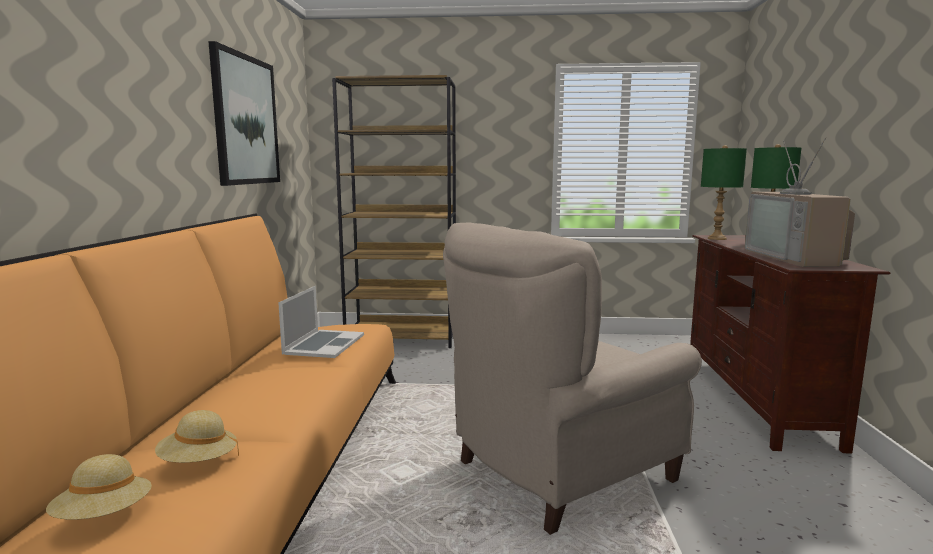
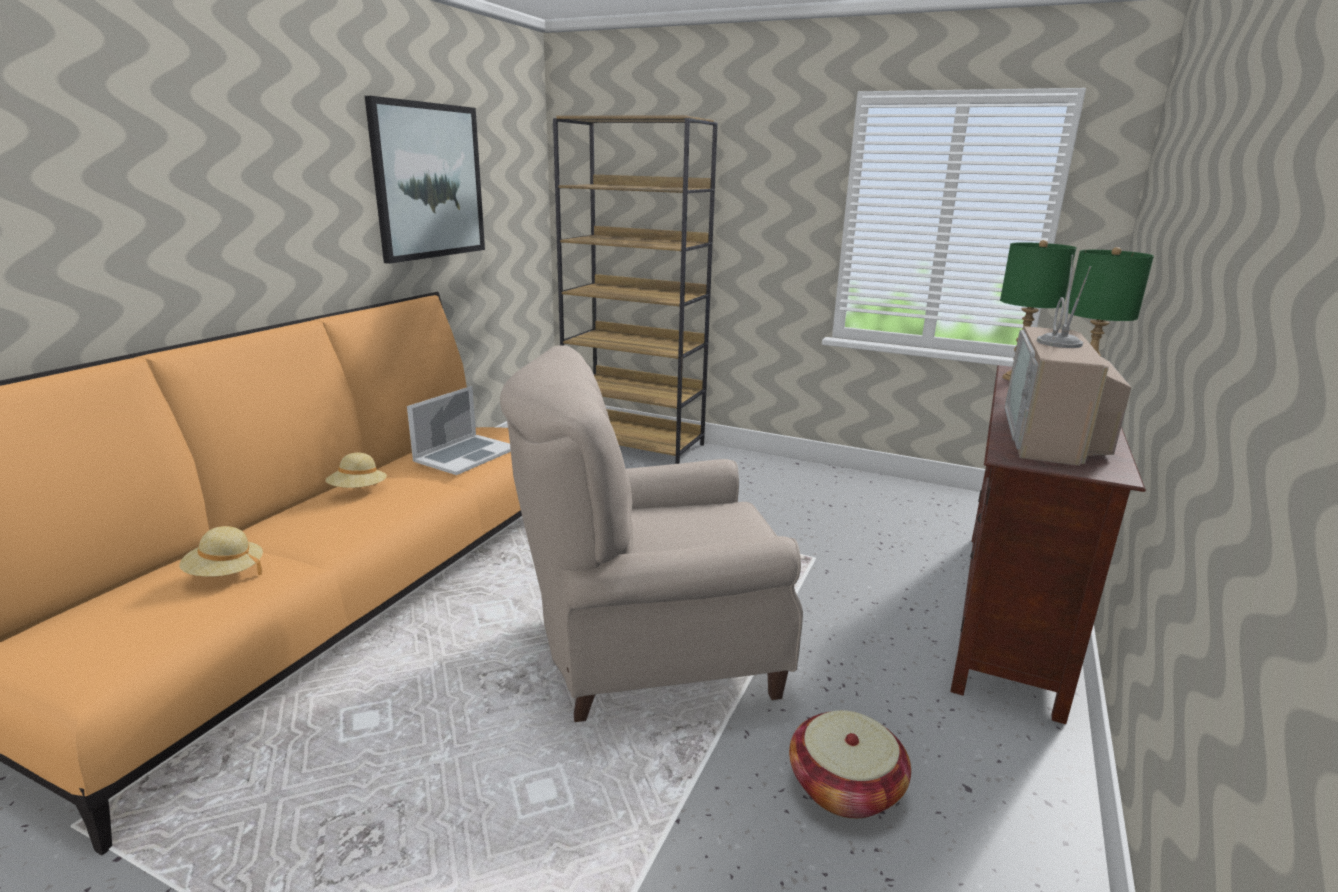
camera: 20 degrees right, 10 degrees up
beige hat [46,454,152,520] -> beige hat moved to [325,453,387,488]
none -> basket [789,710,911,819]

